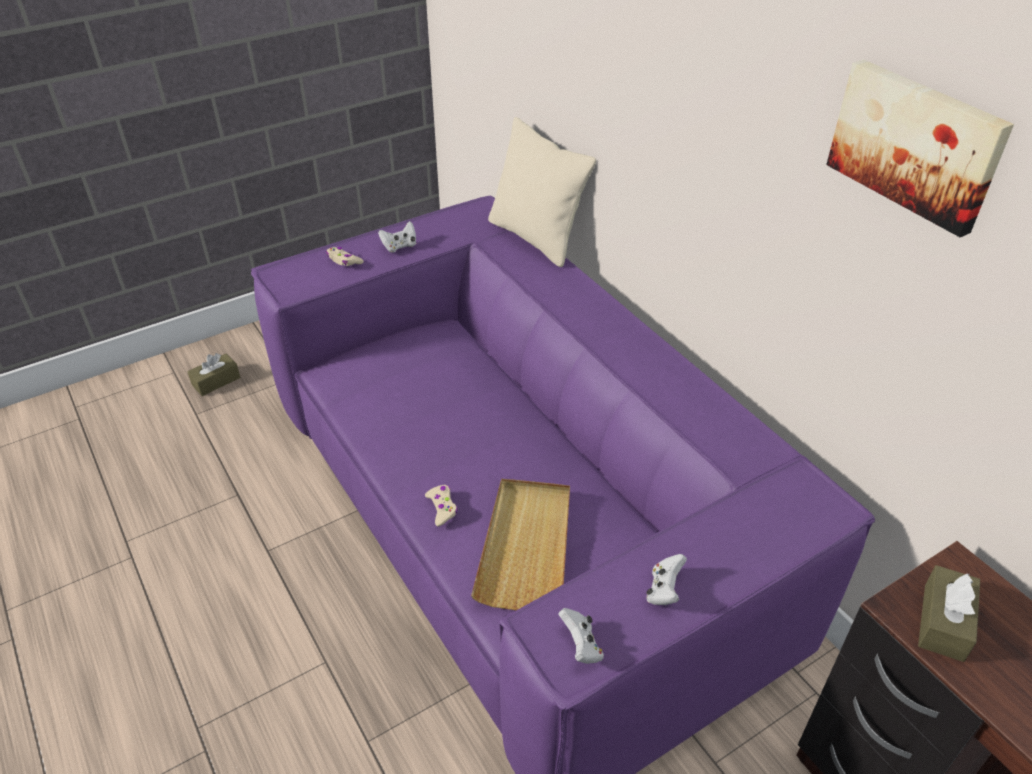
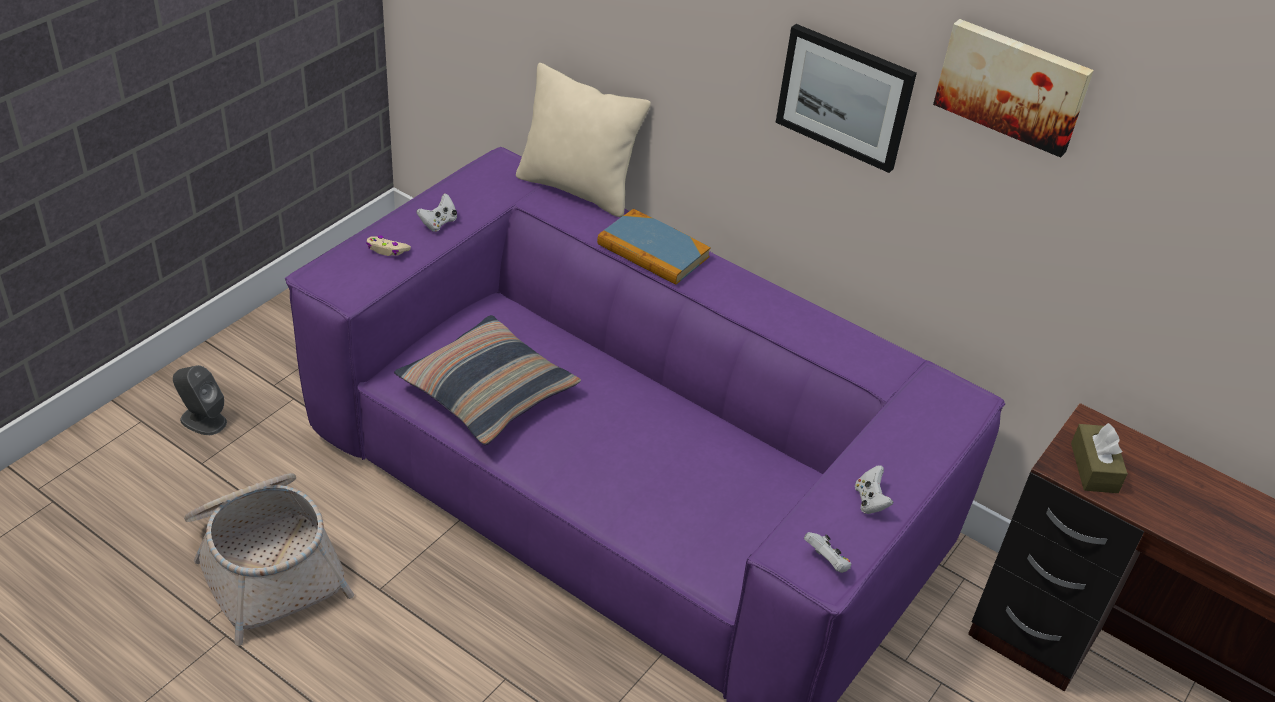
camera: 25 degrees left, 0 degrees up
brown tissue box [187,353,240,396] -> grey speaker [173,365,227,435]
beige game controller [425,485,458,527] -> none
beige tray [471,479,570,610] -> none
none -> basket [184,473,355,646]
none -> pillow [394,315,581,445]
none -> book [597,209,711,285]
none -> picture [776,24,917,173]

